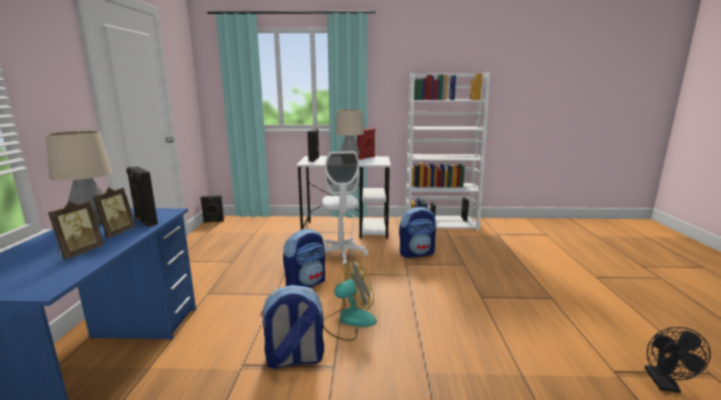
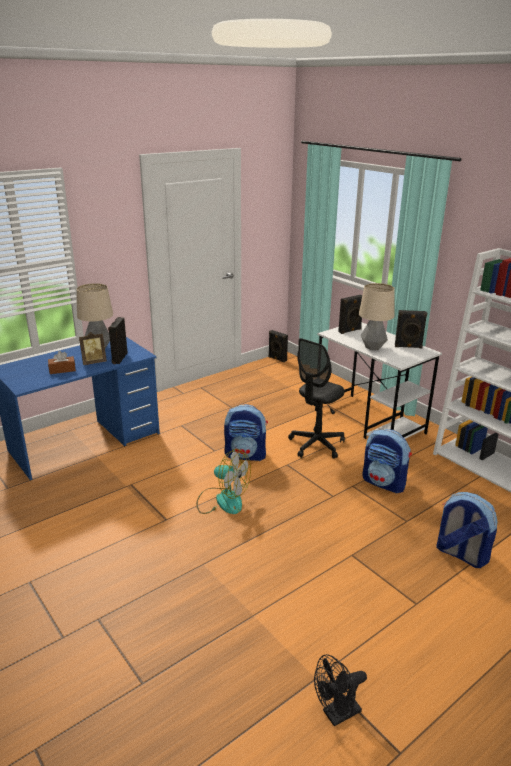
camera: 50 degrees right, 10 degrees up
picture frame [48,201,104,259] -> brown tissue box [48,351,76,374]
backpack [260,285,324,369] -> backpack moved to [436,492,498,568]
white office chair [322,151,368,266] -> black office chair [288,338,345,459]
red speaker [357,128,375,160] -> black speaker [395,310,427,348]

